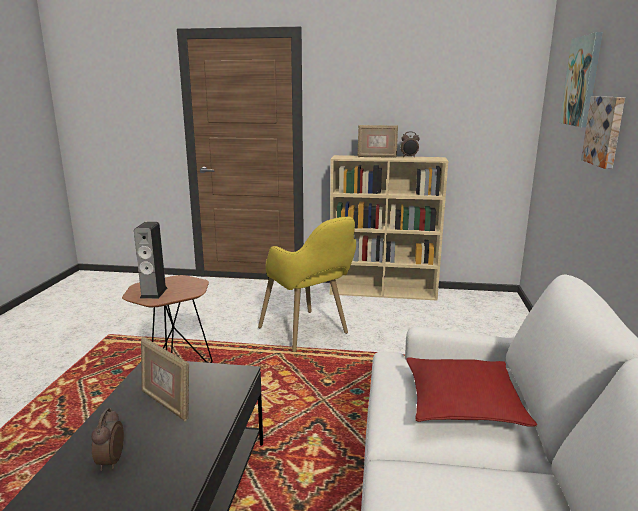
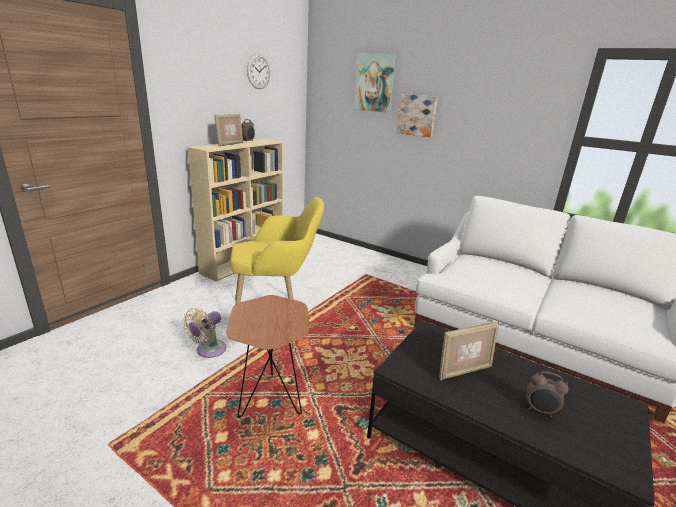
camera: 65 degrees left, 5 degrees up
speaker [134,222,167,299] -> none
red pillow [406,357,537,427] -> none
none -> beige fan [183,308,226,358]
none -> wall clock [247,54,270,89]

